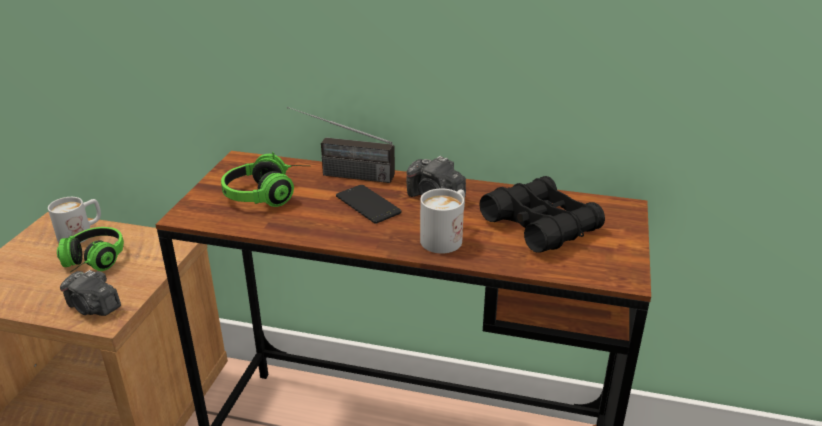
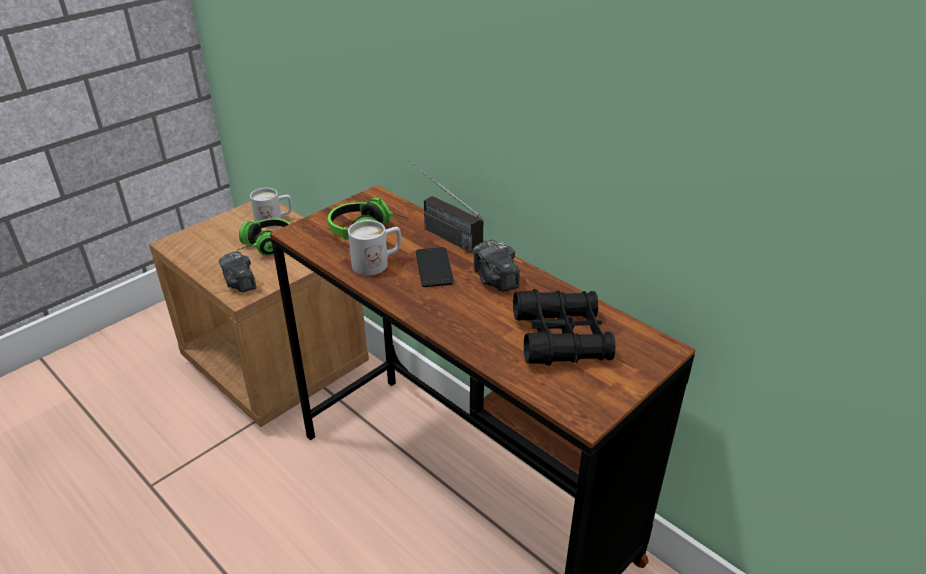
camera: 30 degrees right, 5 degrees up
white mug [420,189,465,253] -> white mug moved to [348,220,402,275]

